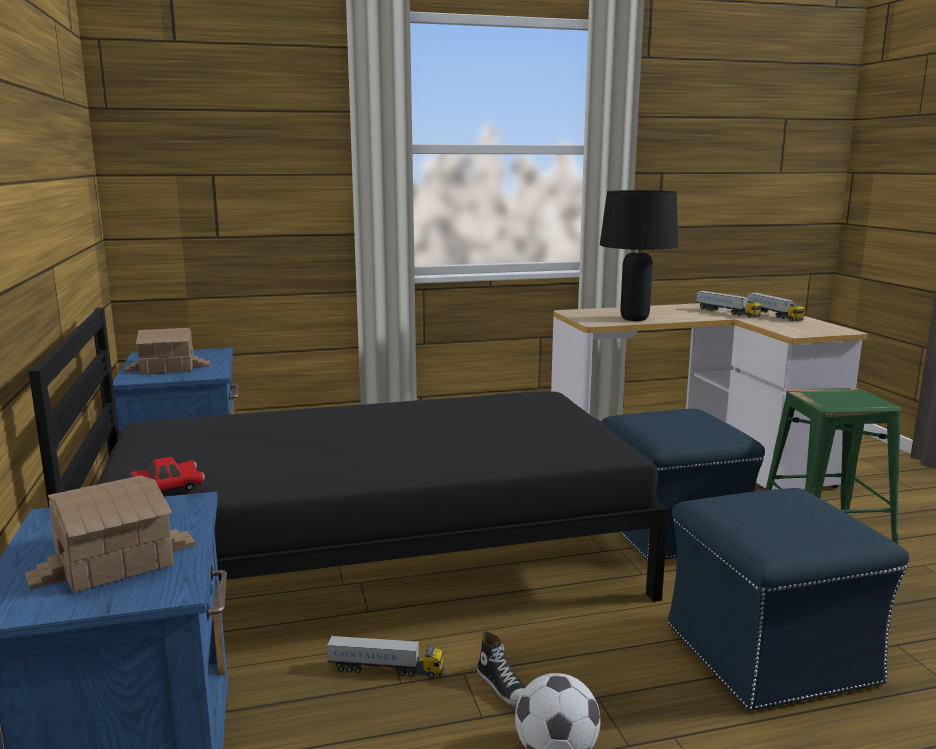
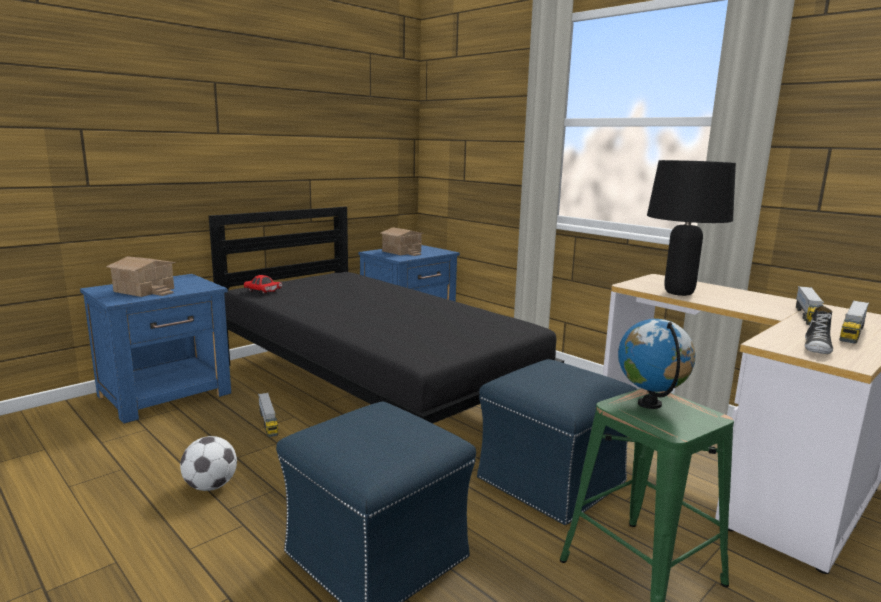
camera: 60 degrees right, 0 degrees up
shoe [477,631,526,707] -> shoe moved to [805,306,833,354]
none -> globe [618,319,696,409]

